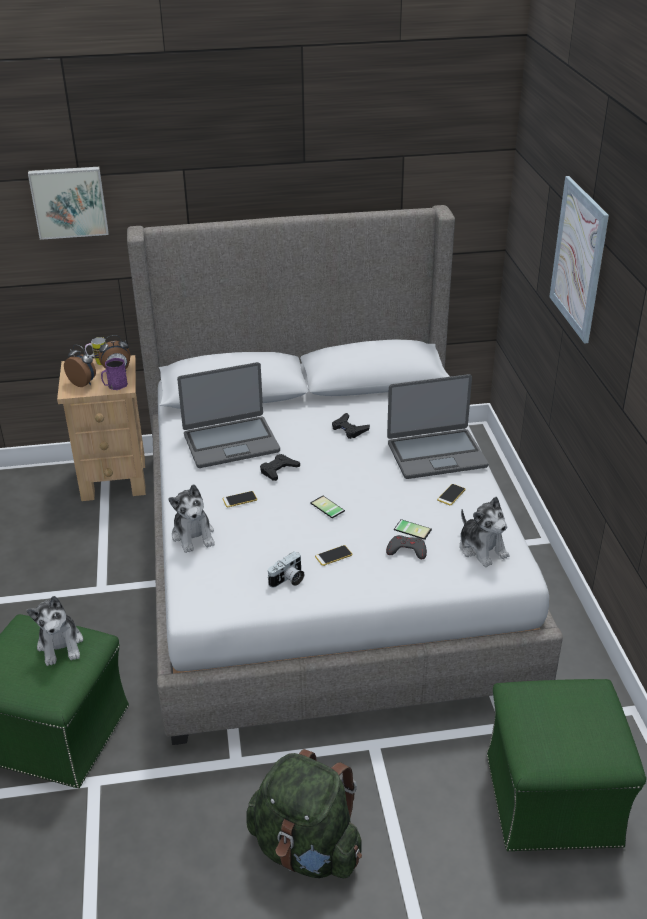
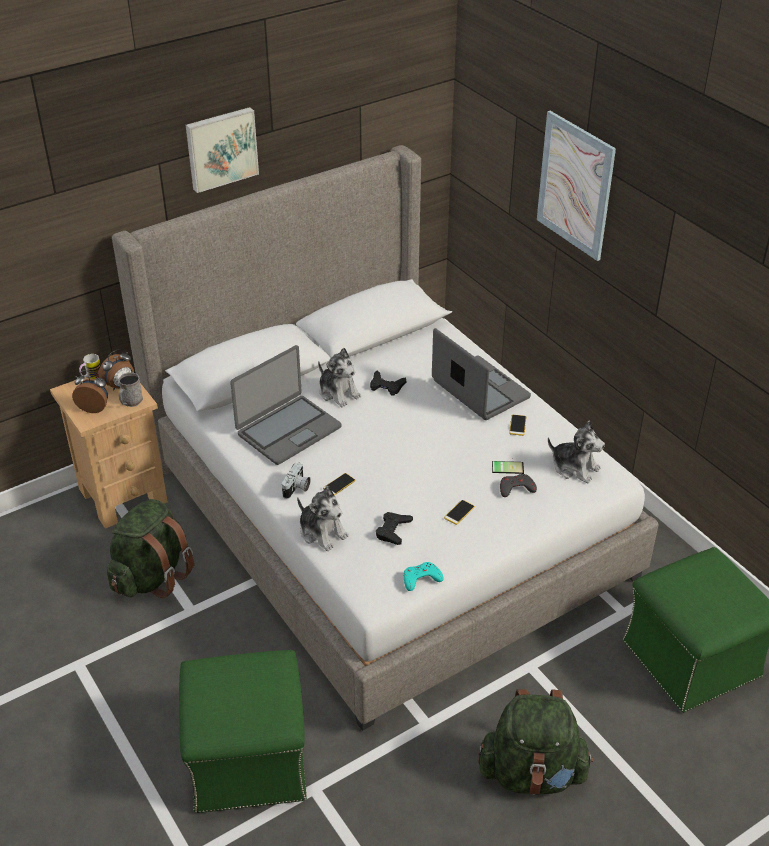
camera: 25 degrees left, 5 degrees up
plush toy [27,596,83,666] -> plush toy moved to [318,348,361,407]
picture [28,167,109,240] -> picture moved to [186,107,259,193]
purple mug [101,358,128,390] -> grey mug [118,373,143,407]
black game controller [260,454,300,481] -> black game controller moved to [376,512,413,545]
camera [268,551,304,588] -> camera moved to [282,463,311,499]
phone [310,496,345,518] -> none
laptop [387,374,489,479] -> laptop turned 90 degrees counterclockwise [432,328,531,420]
none -> green backpack [107,499,194,598]
none -> turquoise game controller [404,562,444,591]

